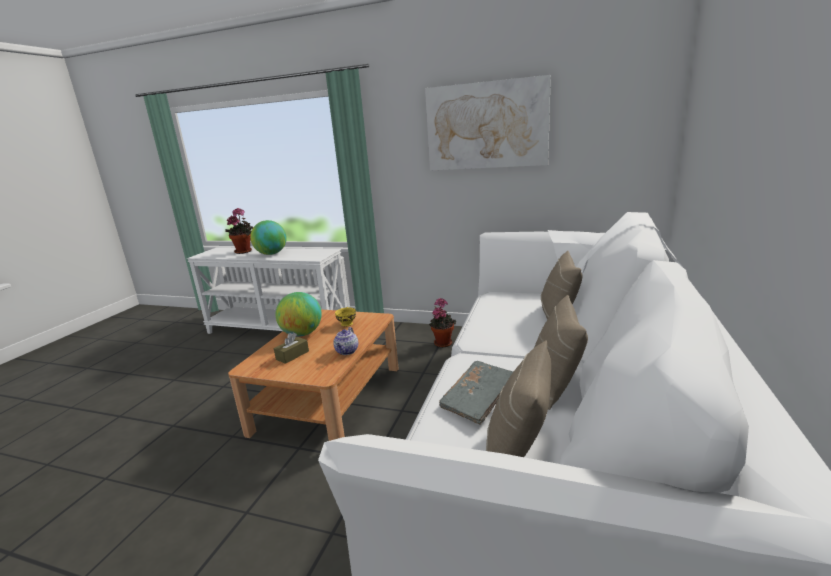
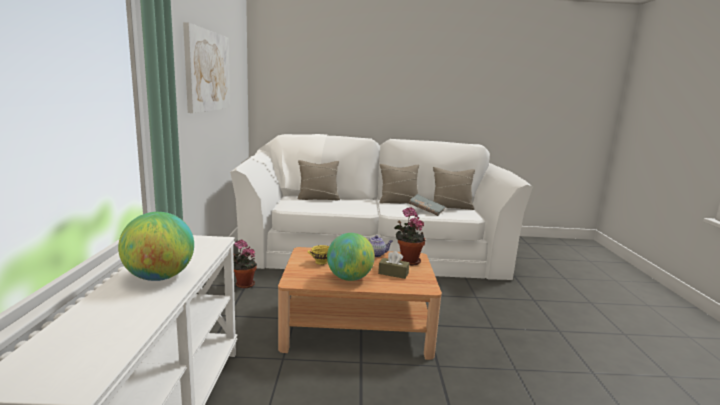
camera: 110 degrees left, 5 degrees down
potted plant [225,208,253,254] -> potted plant moved to [394,207,425,265]

